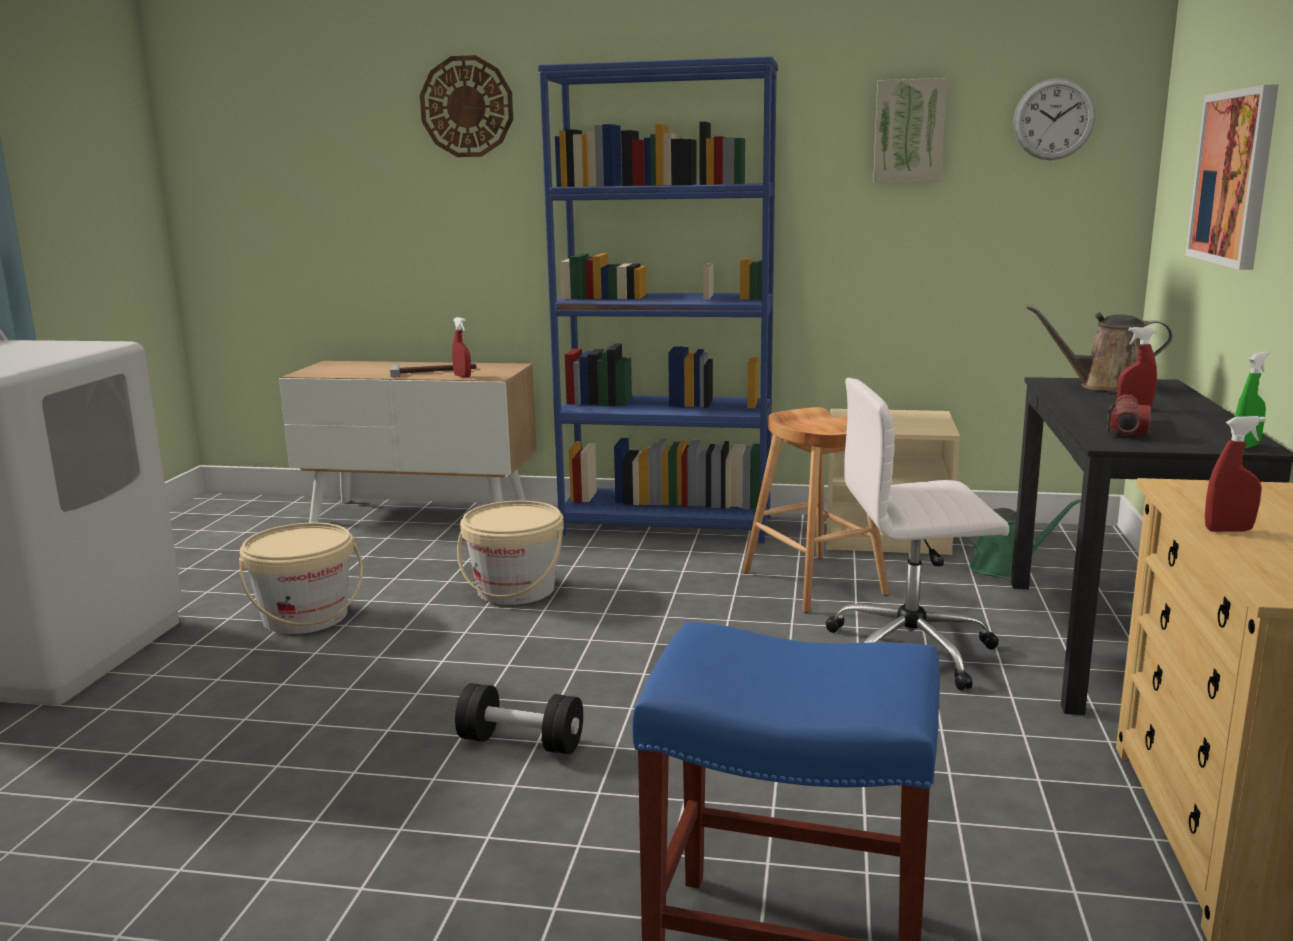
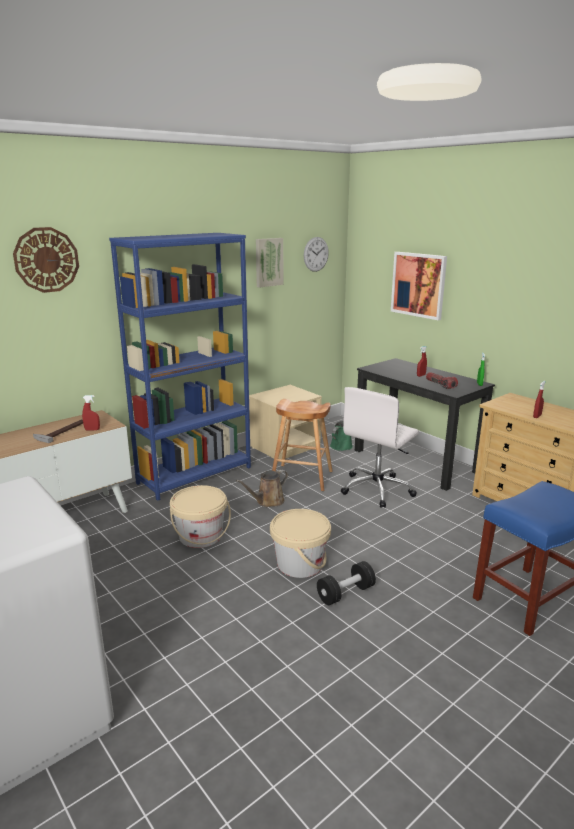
camera: 50 degrees left, 5 degrees up
beige bucket [239,523,363,634] -> beige bucket moved to [270,509,331,578]
brown watering can [1027,305,1173,392] -> brown watering can moved to [236,470,288,507]

